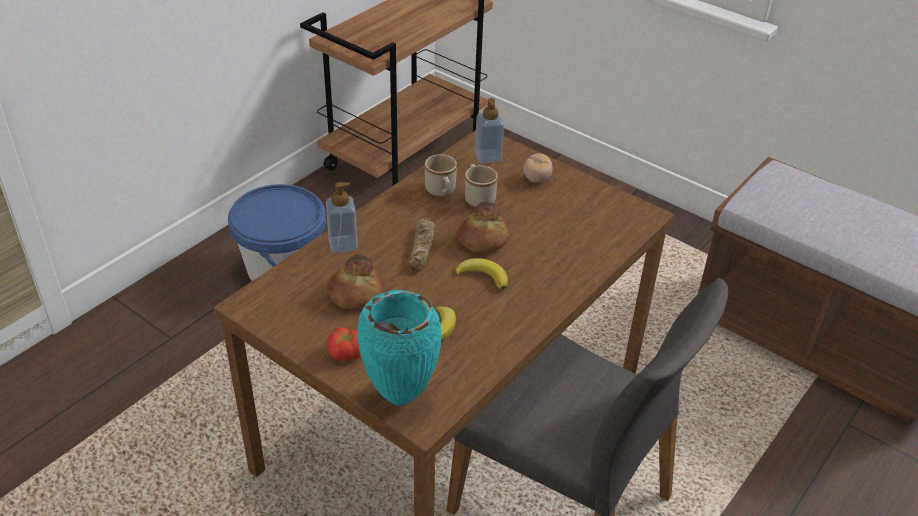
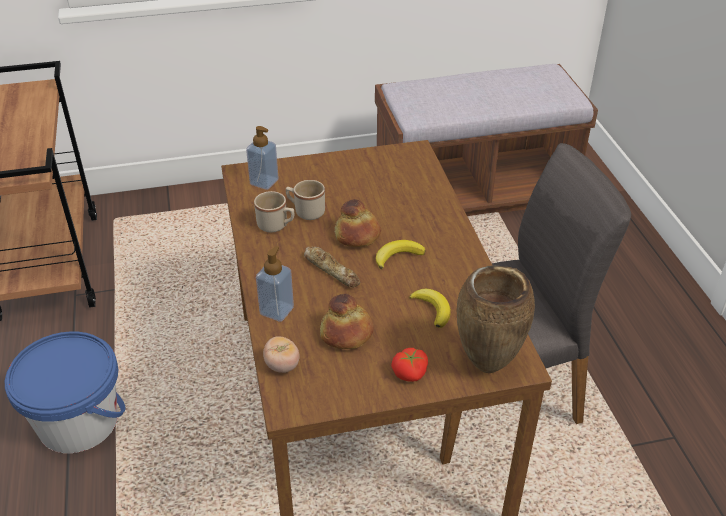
camera: 50 degrees left, 0 degrees up
turquoise vase [357,290,441,406] -> brown vase [457,265,535,373]
tomato [523,153,553,183] -> tomato moved to [263,336,300,373]

